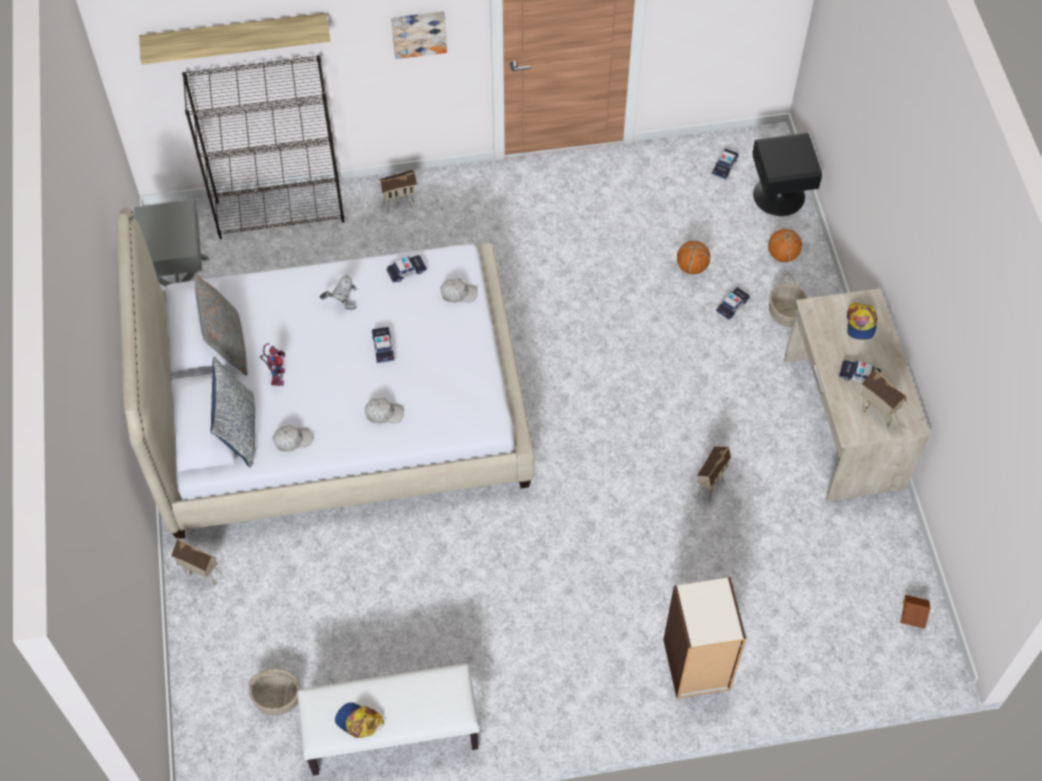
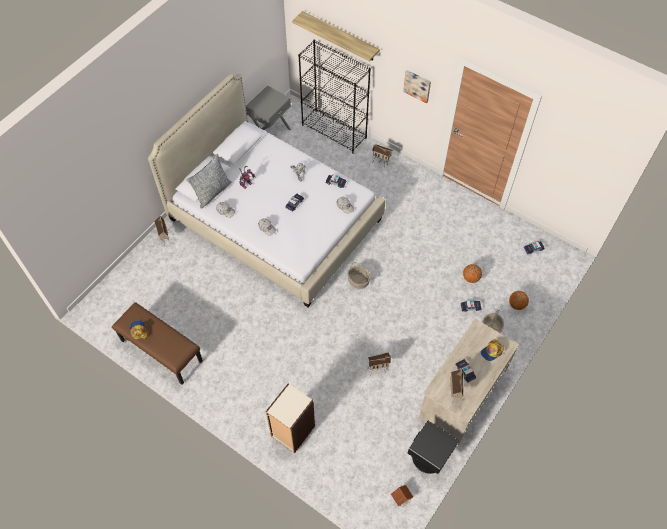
camera: 45 degrees right, 0 degrees up
grey pillow [194,273,247,376] -> none
basket [249,668,300,716] -> basket moved to [347,262,370,289]
white bench [297,664,480,776] -> brown bench [112,302,203,385]
black nightstand [752,133,822,216] -> black nightstand moved to [407,421,459,474]

